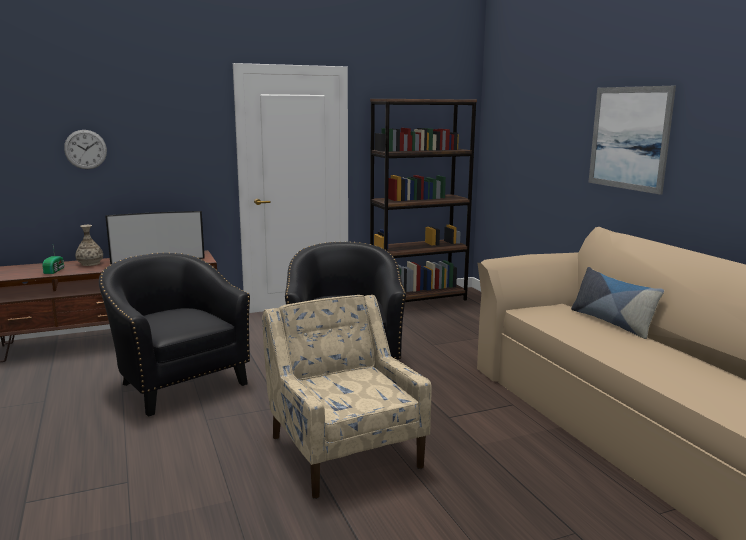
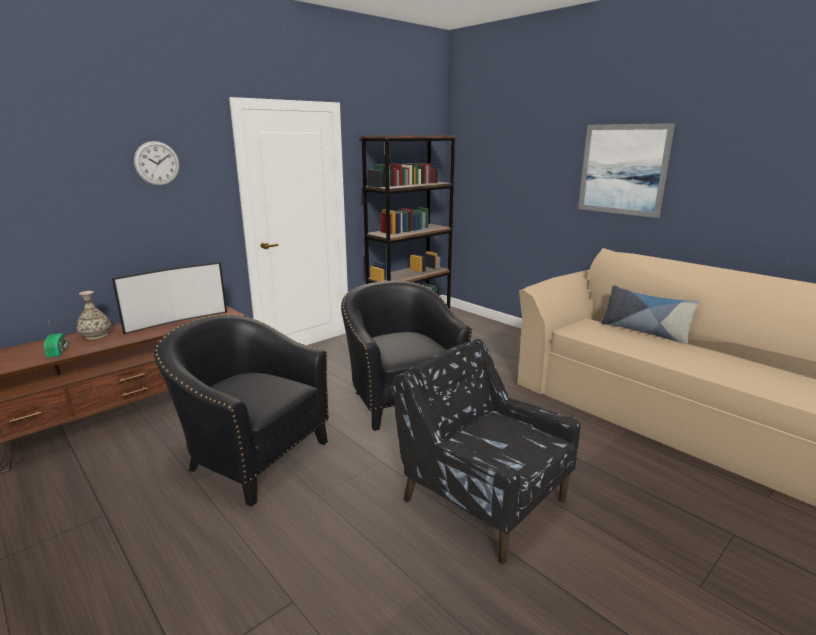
camera: 20 degrees left, 5 degrees up
wall clock [64,130,107,169] -> wall clock moved to [134,141,180,186]
beige armchair [262,295,431,499] -> black armchair [392,339,580,564]

